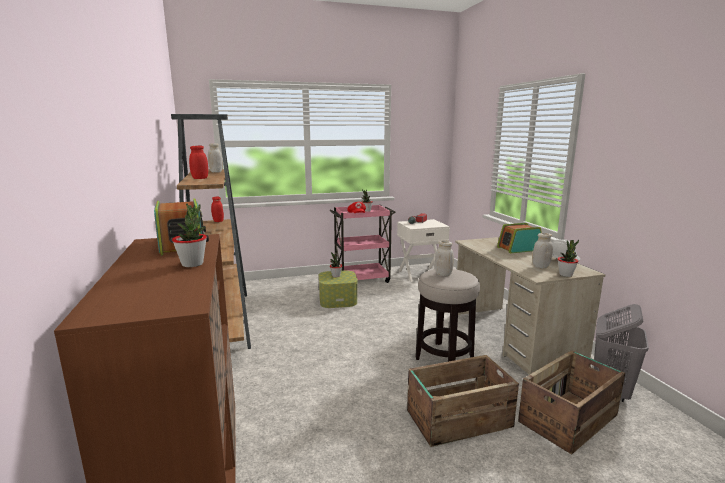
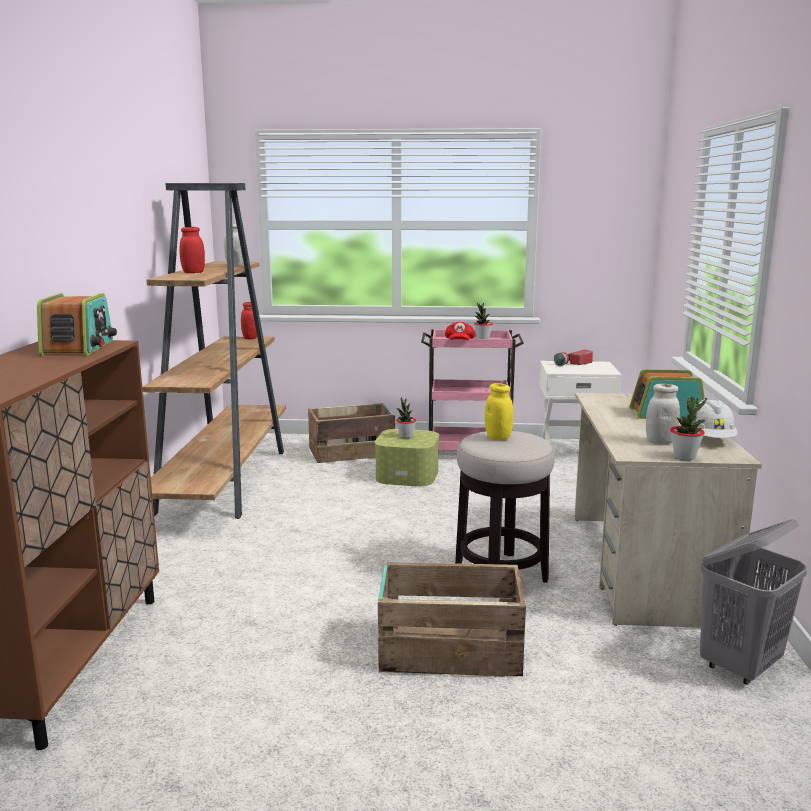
camera: 20 degrees right, 0 degrees up
potted plant [172,204,207,267] -> none
white jar [435,241,454,276] -> yellow jar [485,383,513,440]
crate [518,350,625,455] -> crate moved to [308,403,395,463]

